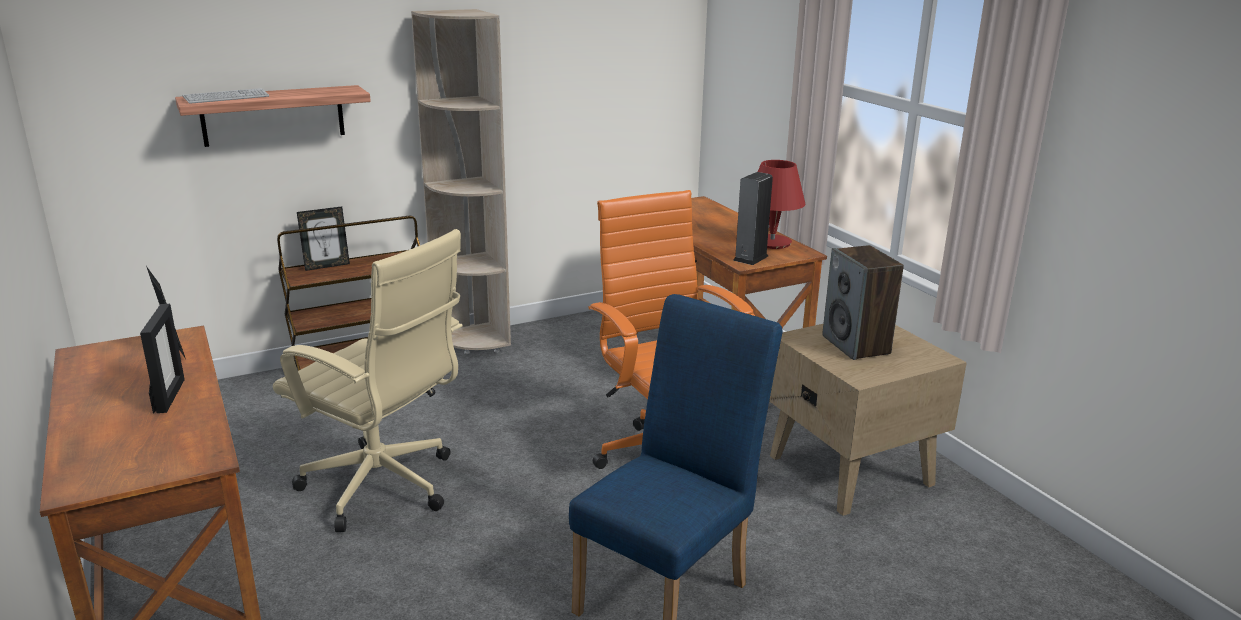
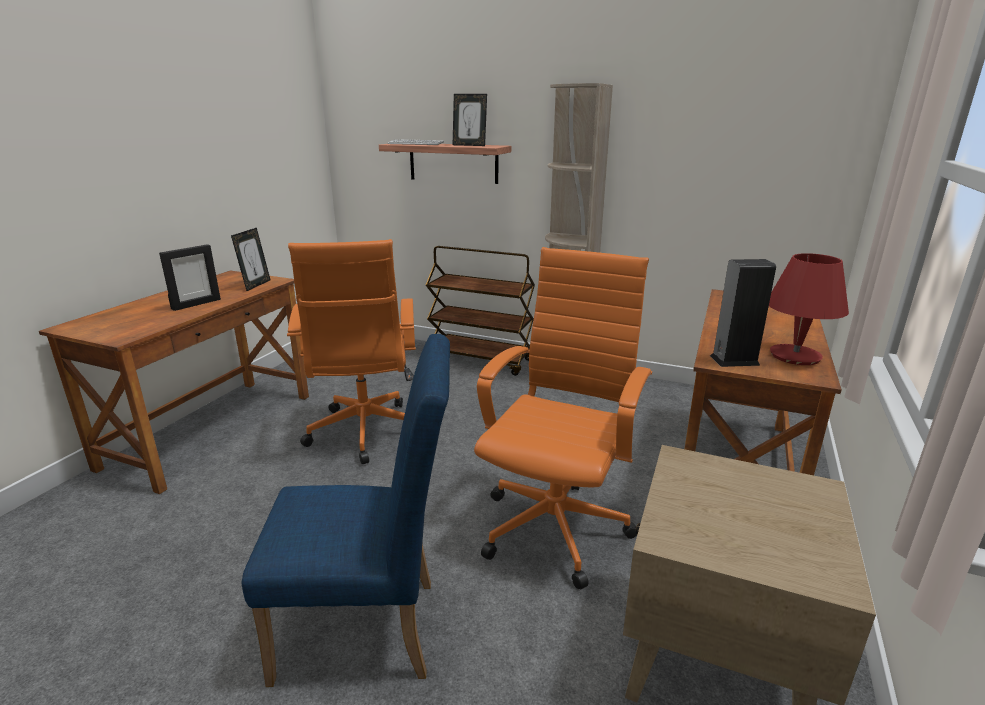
camera: 50 degrees right, 0 degrees up
beige office chair [273,229,463,532] -> orange office chair [287,239,416,464]
picture frame [297,207,350,271] -> picture frame moved to [453,94,487,146]
speaker [822,245,904,360] -> none

